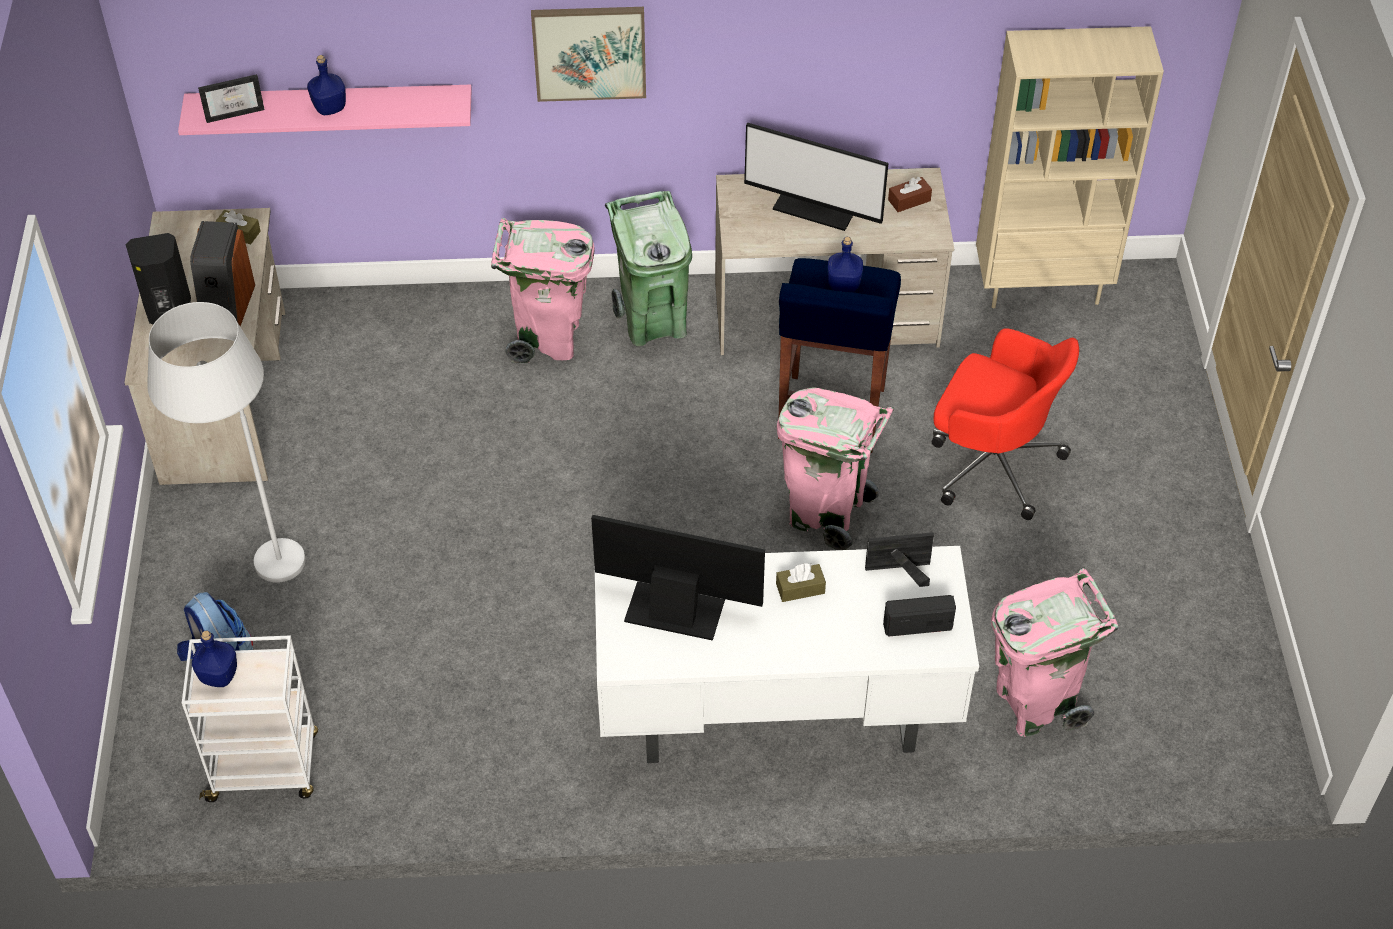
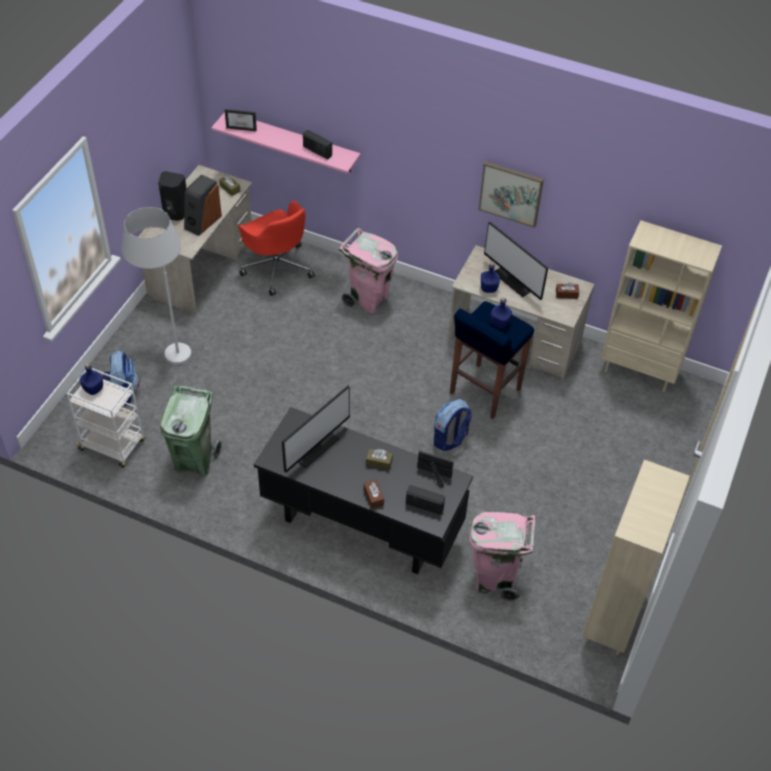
camera: 25 degrees right, 0 degrees up
blue bottle [307,55,346,115] -> blue bottle moved to [481,262,500,293]
picture [531,7,646,102] -> picture moved to [479,161,544,228]
monitor [591,515,765,641] -> monitor turned 90 degrees clockwise [282,386,350,473]
white desk [595,546,979,763] -> black desk [254,407,473,574]
green trash can [605,191,692,346] -> green trash can moved to [161,385,221,477]
pink trash can [777,387,894,550] -> backpack [434,399,472,451]
red office chair [931,328,1079,520] -> red office chair moved to [238,201,315,296]
none -> radio [303,130,332,160]
none -> brown tissue box [364,480,384,509]
none -> beige bookcase [582,460,689,655]

